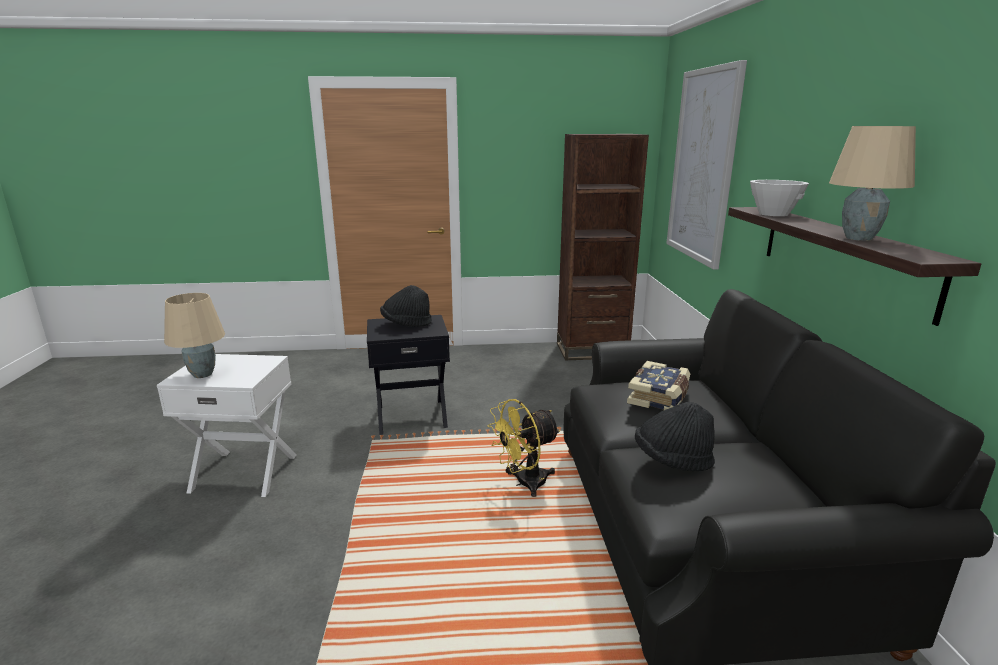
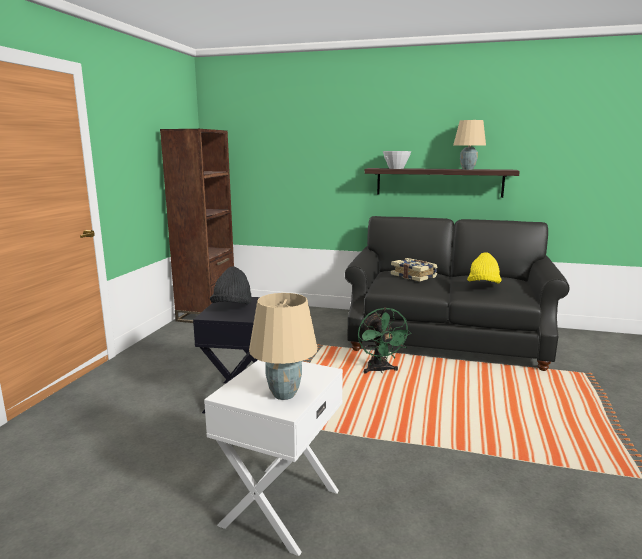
camera: 70 degrees left, 5 degrees down
yellow fan [488,399,560,497] -> green fan [358,307,412,373]
black hat [635,402,715,471] -> yellow hat [467,252,501,284]
picture [666,60,747,270] -> none

